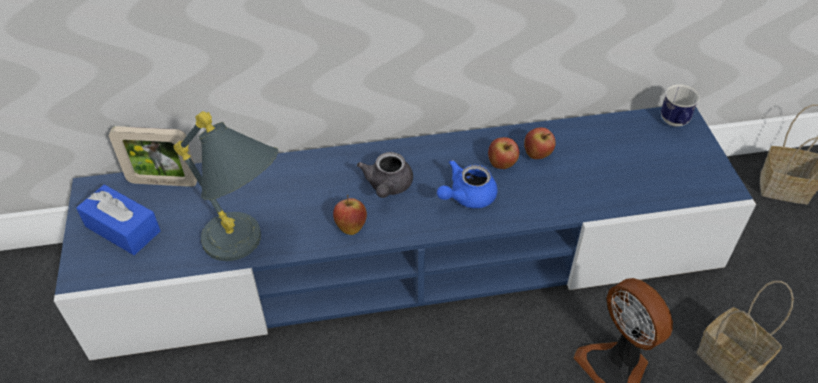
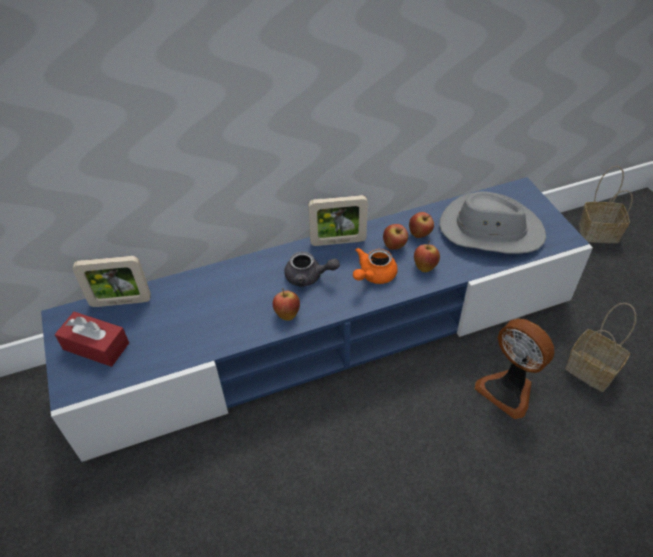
camera: 10 degrees left, 0 degrees up
blue tissue box [76,185,161,255] -> red tissue box [55,312,129,367]
grey table lamp [173,111,278,261] -> none
grey teapot [357,152,413,198] -> grey teapot turned 75 degrees counterclockwise [284,252,340,287]
blue teapot [437,160,497,208] -> orange teapot [353,248,398,284]
mug [661,84,700,127] -> none
none -> picture frame [308,195,368,246]
none -> apple [414,241,440,272]
none -> grey hat [439,191,546,254]

